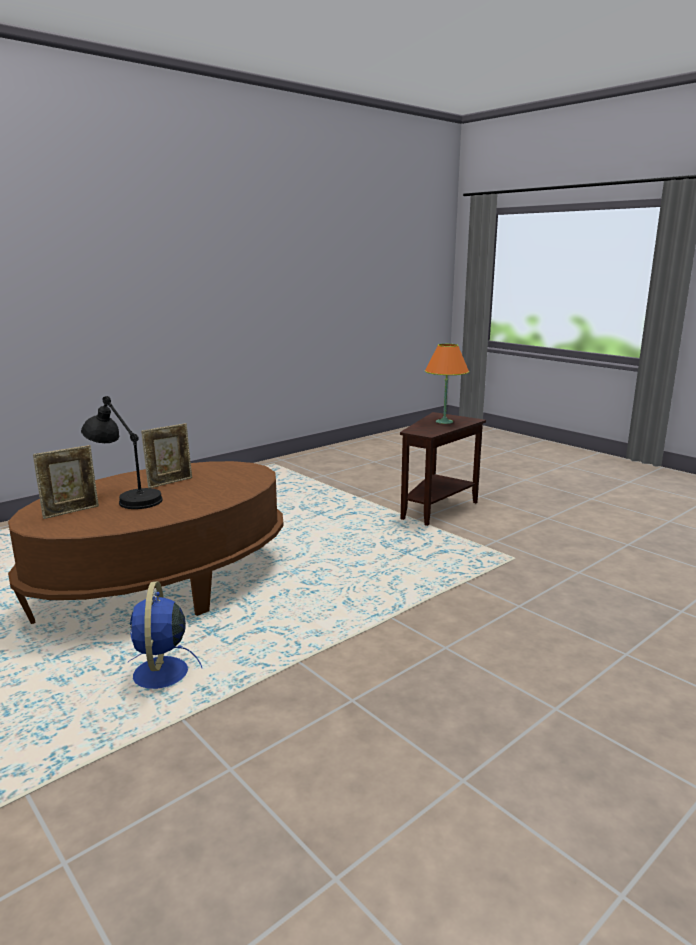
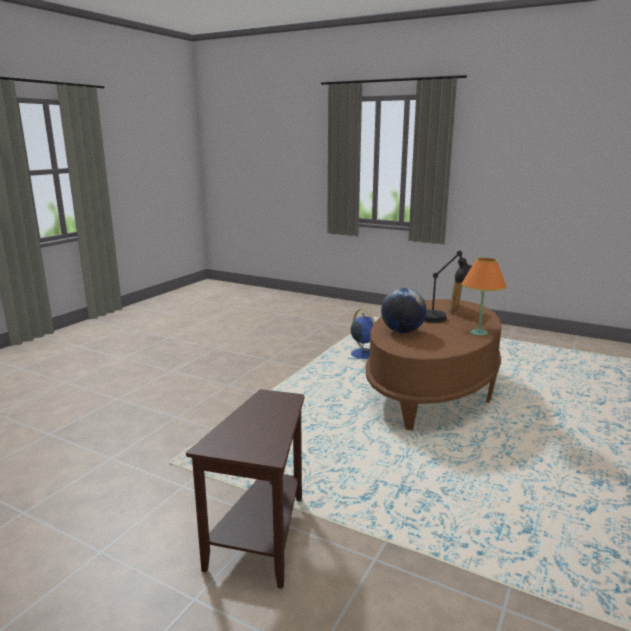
camera: 160 degrees right, 0 degrees up
picture frame [141,423,192,488] -> none
orange table lamp [425,344,469,424] -> orange table lamp moved to [462,258,507,336]
none -> globe [381,288,427,333]

